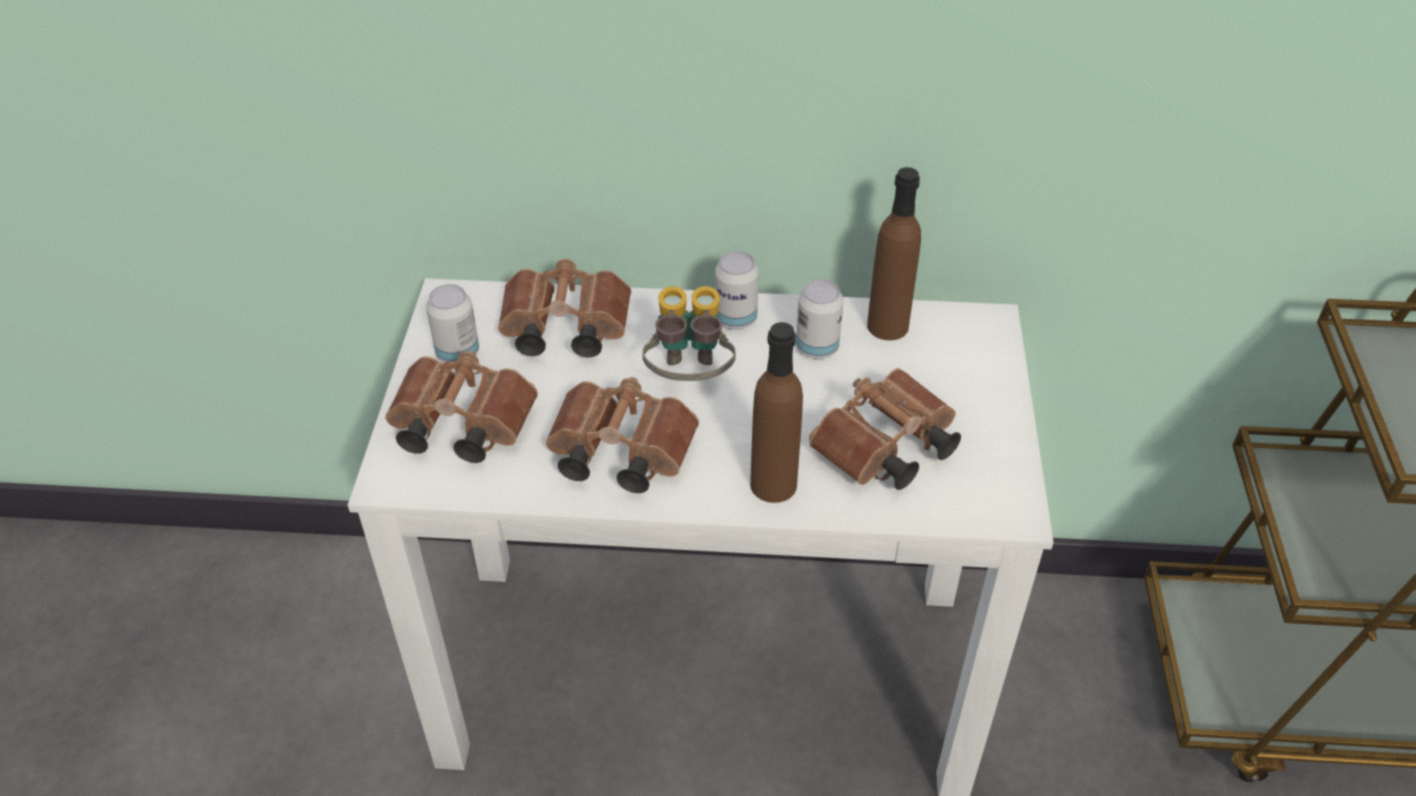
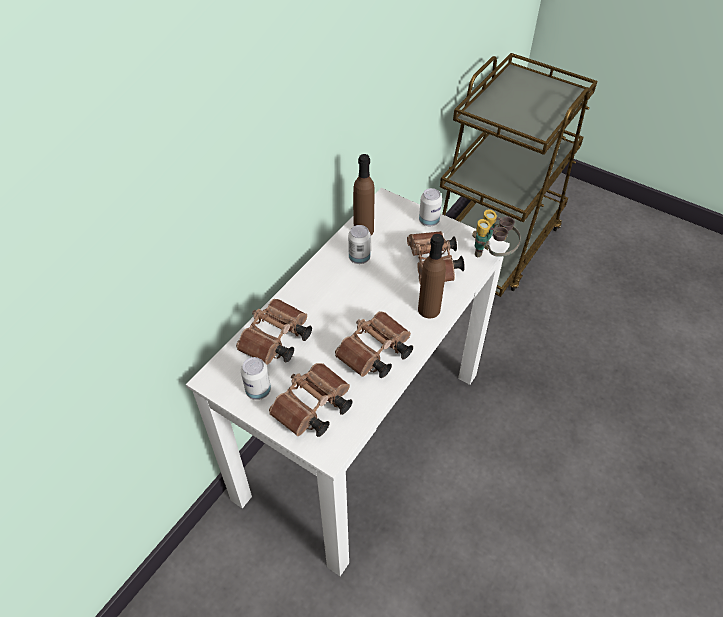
camera: 60 degrees left, 5 degrees up
binoculars [642,286,736,381] -> binoculars moved to [472,210,521,257]
can [715,251,759,329] -> can moved to [419,188,442,226]

